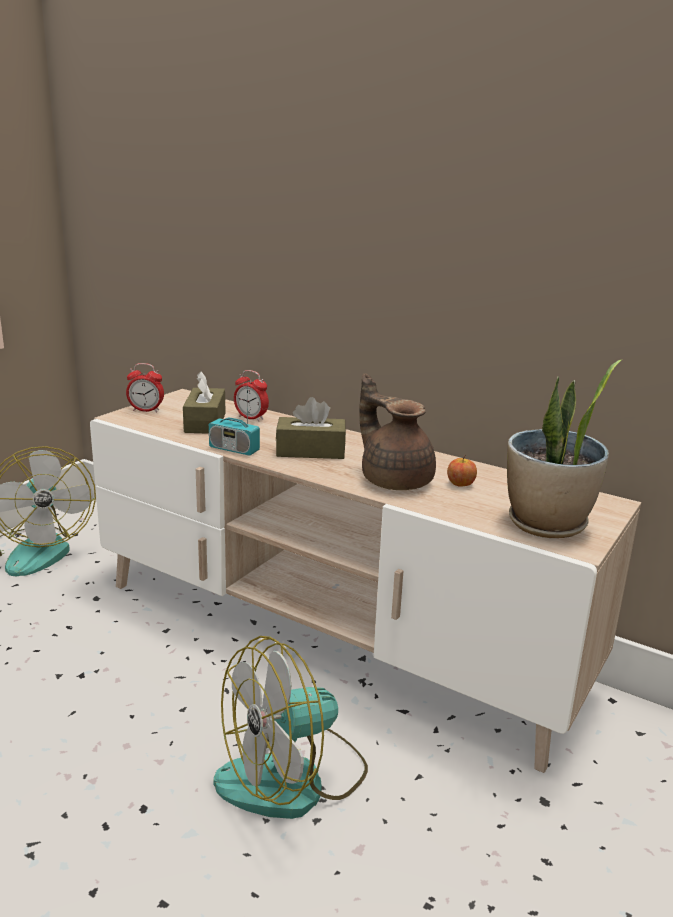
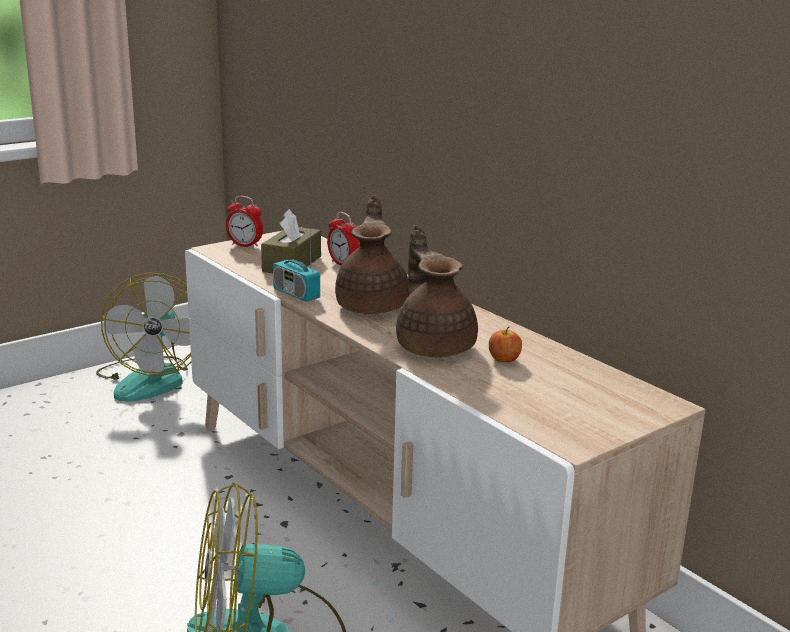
camera: 20 degrees right, 0 degrees up
brown tissue box [276,397,346,459] -> brown teapot [335,195,409,314]
potted plant [507,360,621,538] -> none

